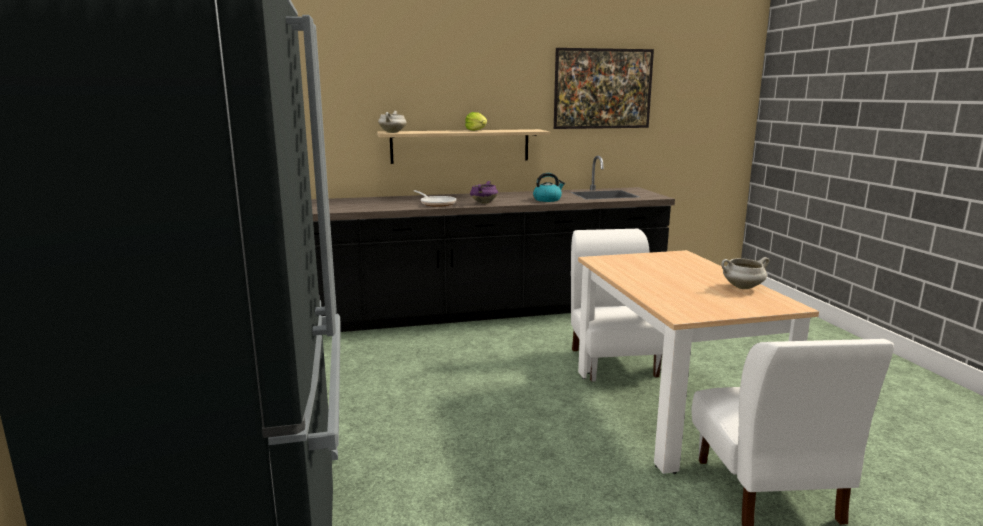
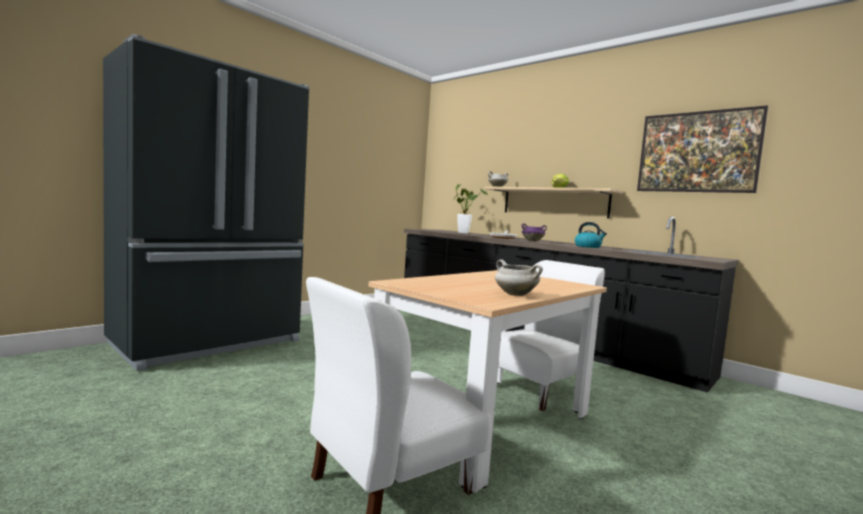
camera: 55 degrees right, 10 degrees down
none -> potted plant [454,184,488,234]

